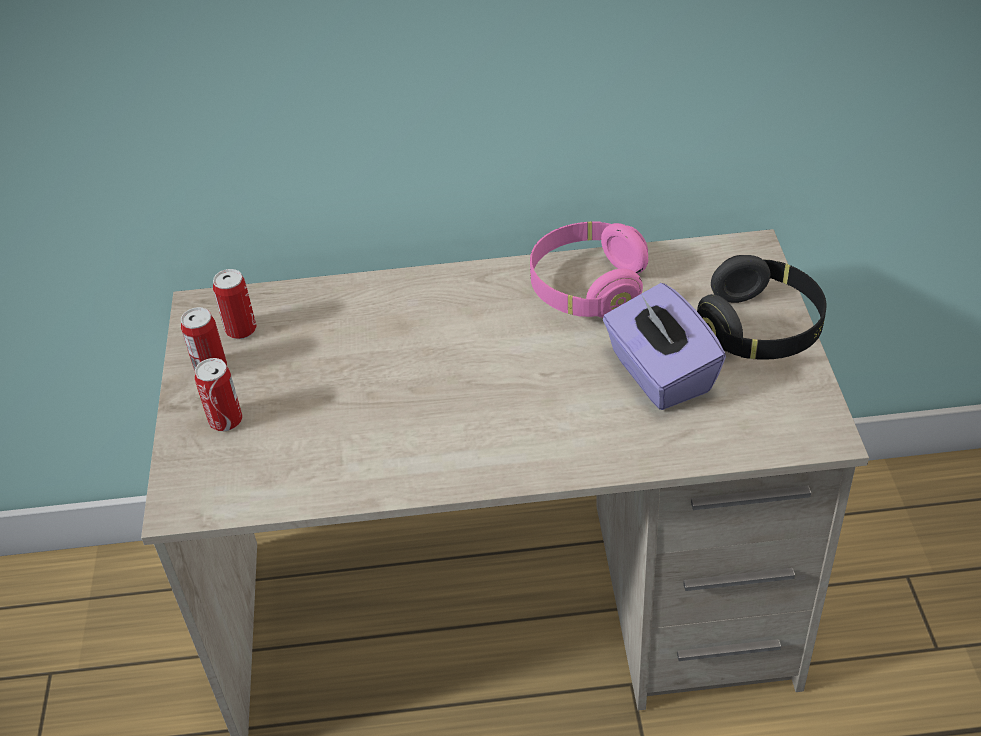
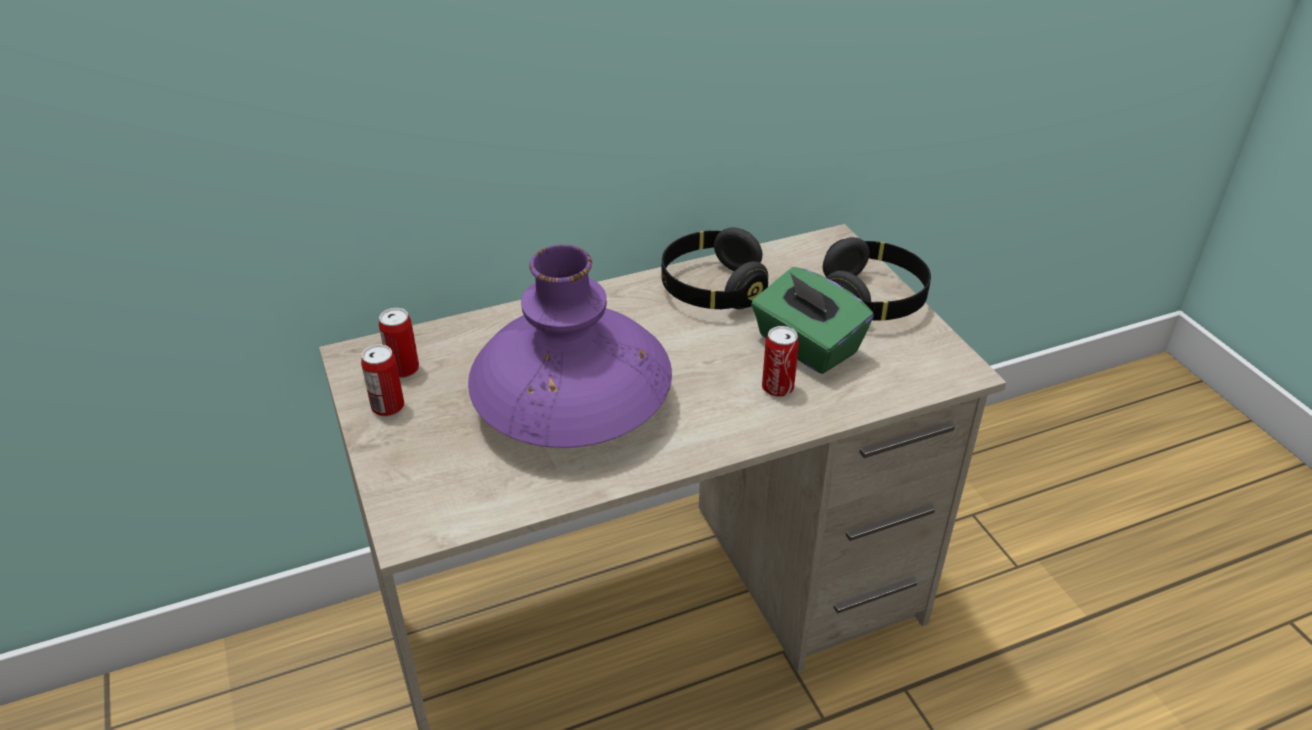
camera: 20 degrees left, 5 degrees down
can [195,358,242,432] -> can moved to [762,326,799,397]
pink headphones [530,222,648,318] -> black headphones [661,227,768,309]
purple tissue box [603,283,726,410] -> green tissue box [751,267,874,374]
none -> purple vase [468,244,672,448]

